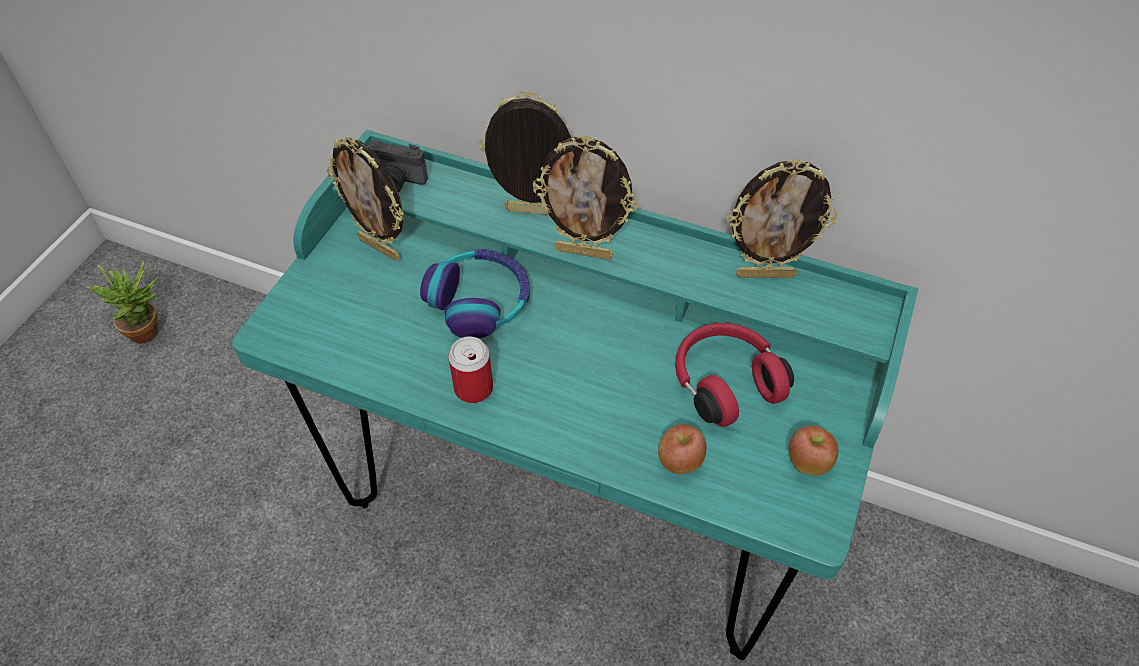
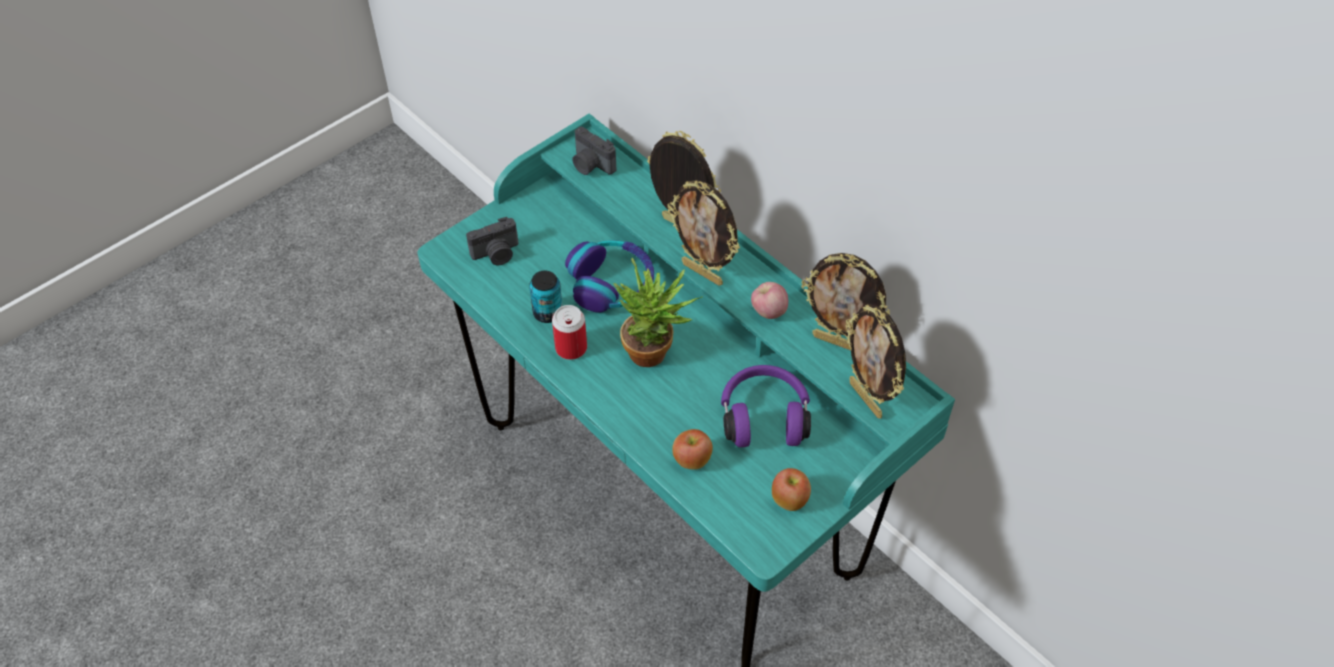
camera: 25 degrees right, 0 degrees up
potted plant [86,261,161,344] -> potted plant moved to [613,258,703,367]
picture frame [327,137,404,261] -> picture frame moved to [846,305,906,418]
red headphones [675,323,794,427] -> purple headphones [721,365,811,447]
none -> camera [466,217,518,265]
none -> can [529,271,563,323]
none -> apple [751,282,788,319]

